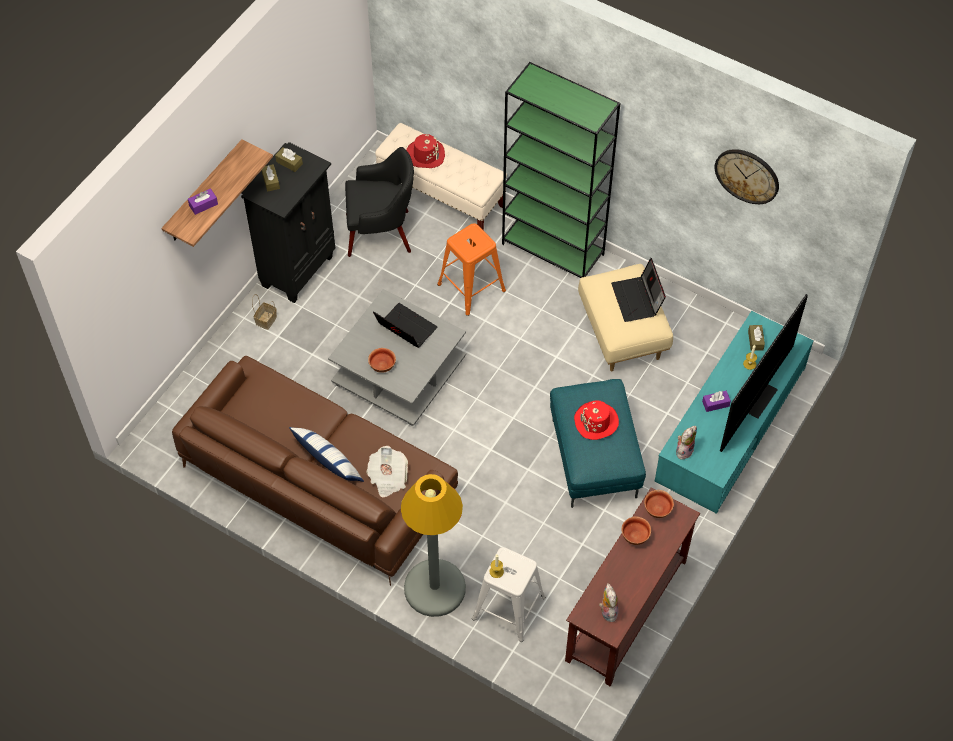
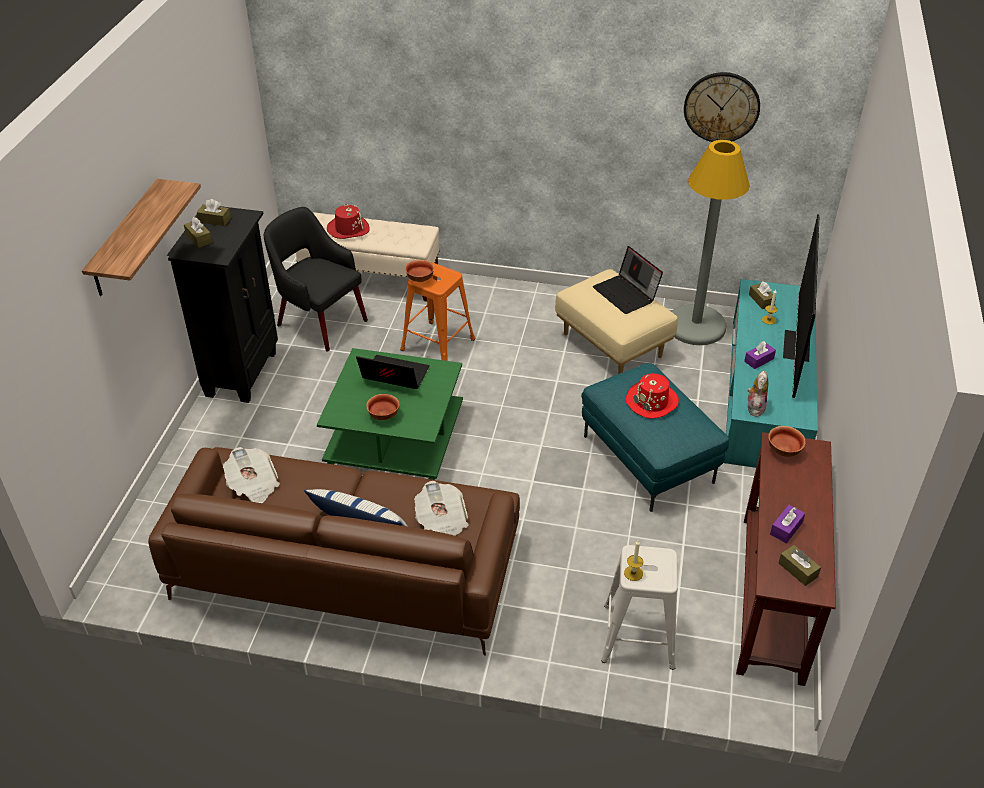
camera: 20 degrees left, 15 degrees down
purple tissue box [188,189,218,215] -> purple tissue box moved to [770,505,805,543]
basket [252,294,277,330] -> none
grey coffee table [328,289,466,426] -> green coffee table [317,348,463,480]
black armchair [345,147,414,257] -> black armchair turned 120 degrees counterclockwise [264,207,368,352]
grey floor lamp [401,474,466,617] -> grey floor lamp moved to [671,140,750,345]
green bookcase [502,62,620,278] -> none
plush toy [599,583,619,622] -> brown tissue box [778,545,821,586]
bowl [621,517,651,545] -> bowl moved to [405,260,434,282]
none -> newspaper [223,447,280,503]

